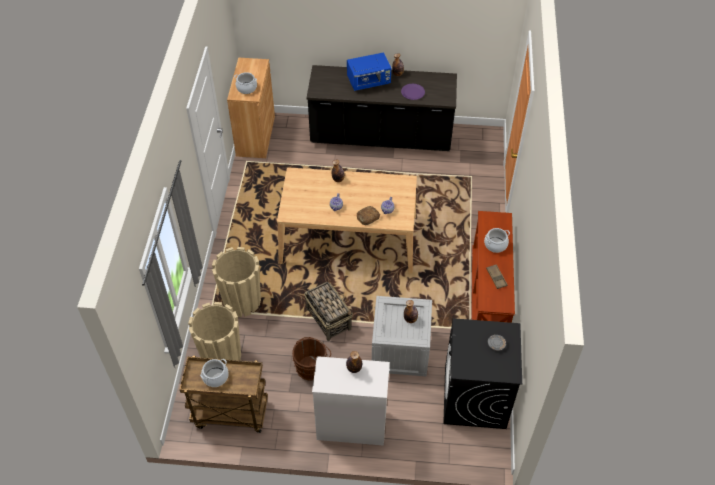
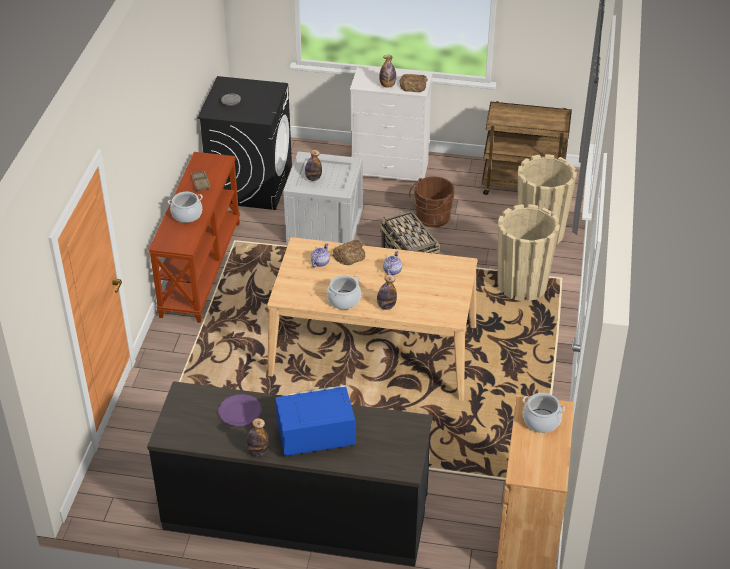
camera: 175 degrees left, 10 degrees down
cooking pot [200,359,229,387] -> cooking pot moved to [327,275,361,310]
none -> bread [399,74,428,92]

